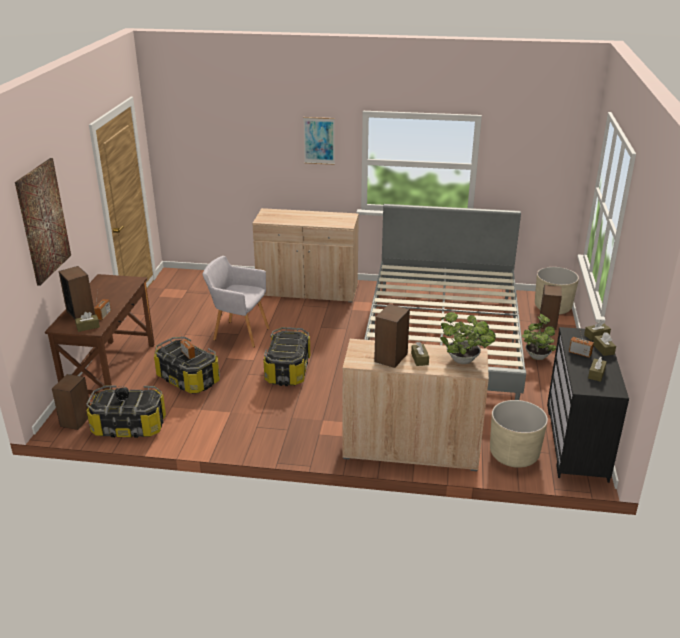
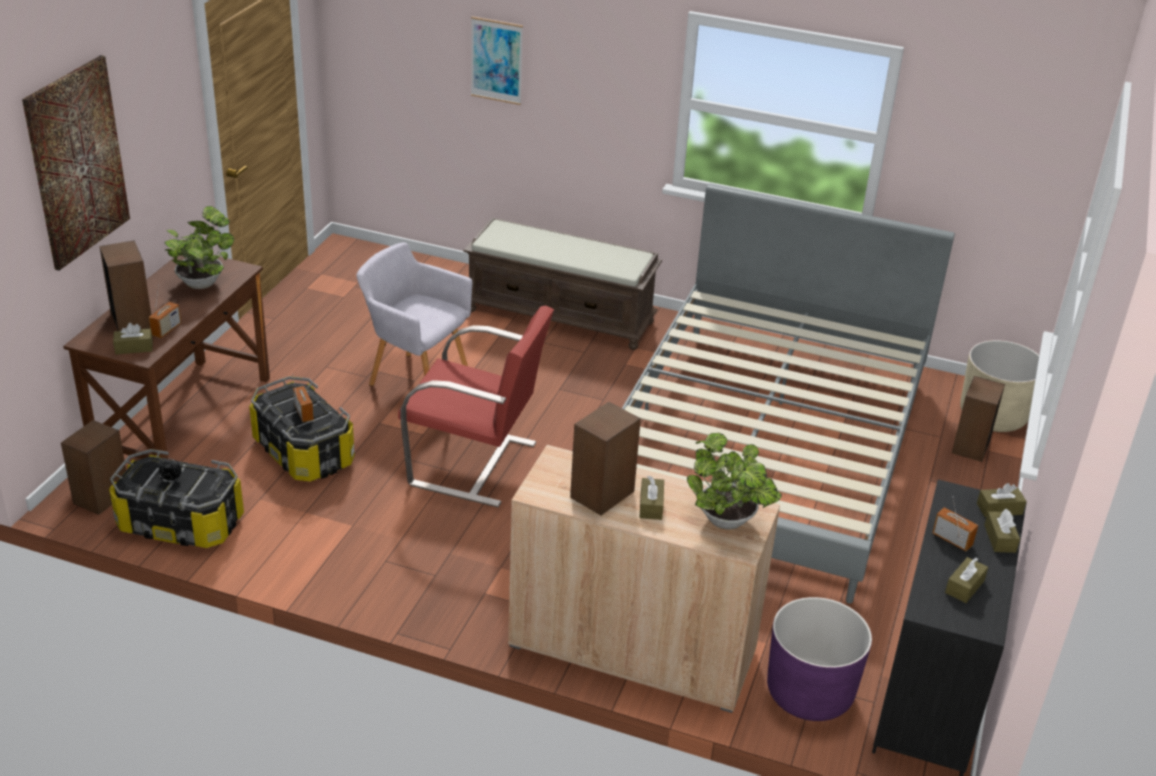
camera: 10 degrees right, 5 degrees up
beige cabinet [252,208,359,303] -> brown bench [463,217,662,350]
storage box [263,327,310,386] -> red armchair [398,305,554,507]
picture [303,117,335,165] -> picture moved to [471,16,523,105]
beige planter [490,400,548,468] -> purple planter [767,597,872,721]
potted plant [522,314,556,360] -> potted plant moved to [165,206,234,289]

